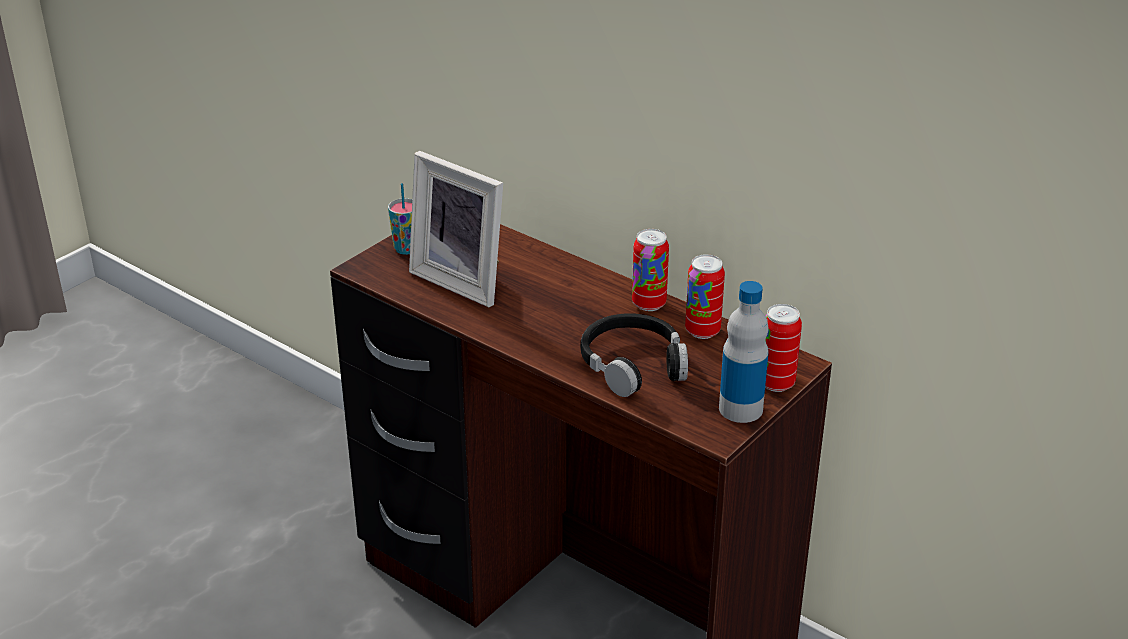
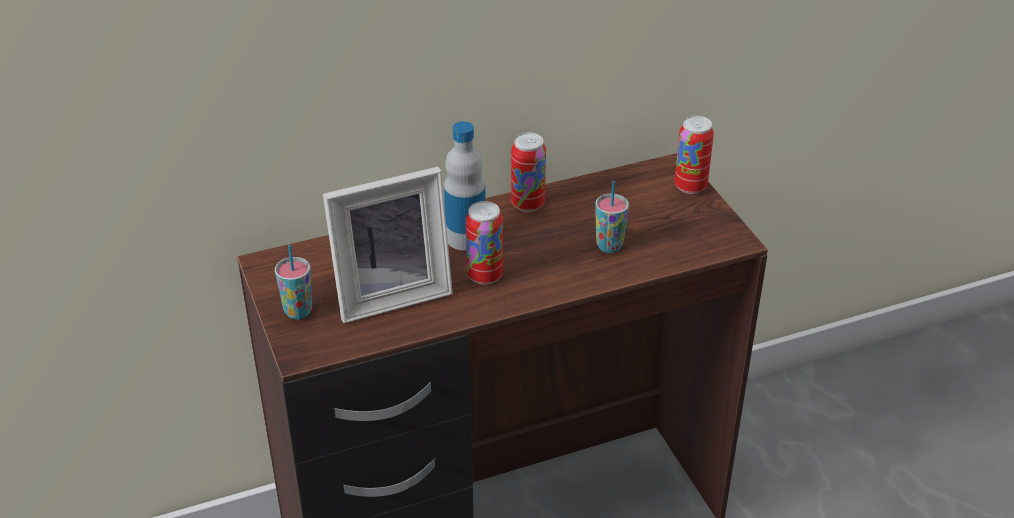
camera: 60 degrees left, 5 degrees up
black headphones [581,313,688,397] -> cup [595,181,629,253]
can [685,254,725,339] -> can moved to [466,201,503,285]
bottle [719,281,769,423] -> bottle moved to [444,121,486,251]

